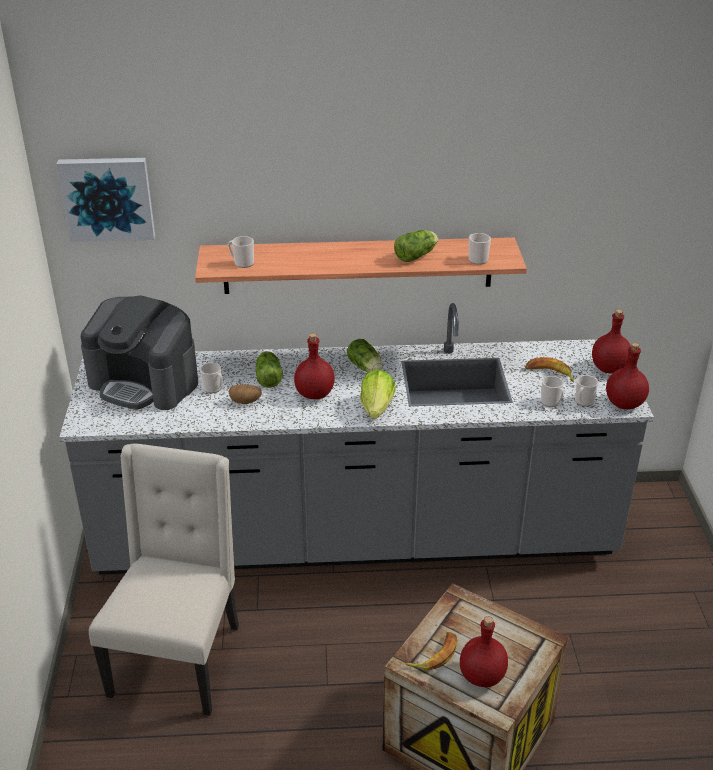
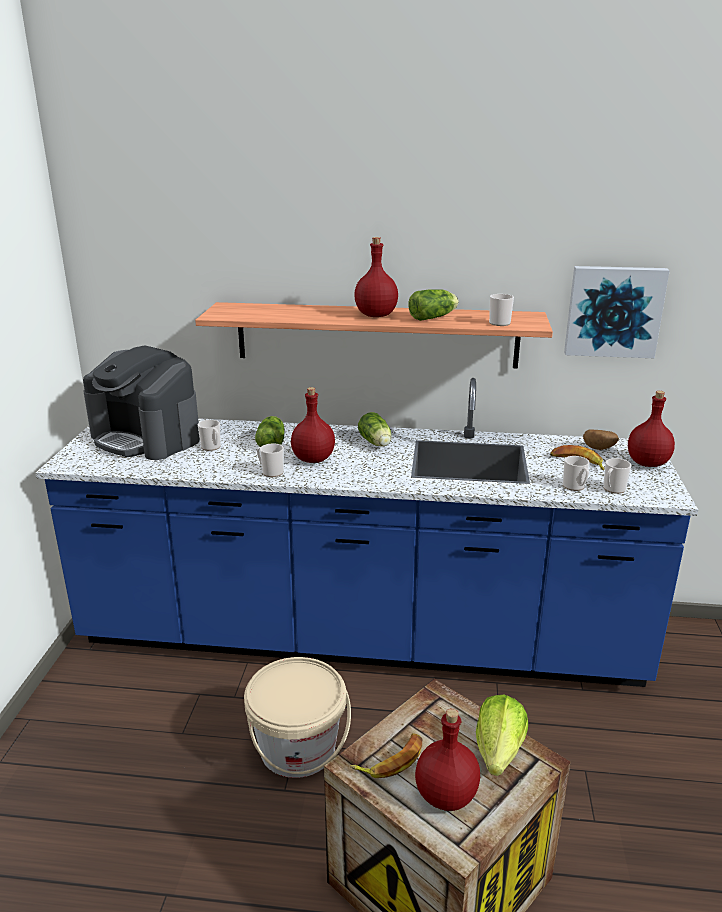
camera: 10 degrees right, 10 degrees down
picture [57,158,155,242] -> picture moved to [564,266,670,358]
grey counter [59,303,654,575] -> blue counter [35,378,698,687]
beige chair [89,444,239,716] -> none
mug [228,236,254,268] -> mug moved to [257,444,284,477]
potato [229,385,262,404] -> potato moved to [583,429,619,450]
lettuce [360,370,395,419] -> lettuce moved to [476,694,528,776]
red bottle [606,343,649,409] -> red bottle moved to [354,237,398,317]
none -> beige bucket [244,657,351,778]

